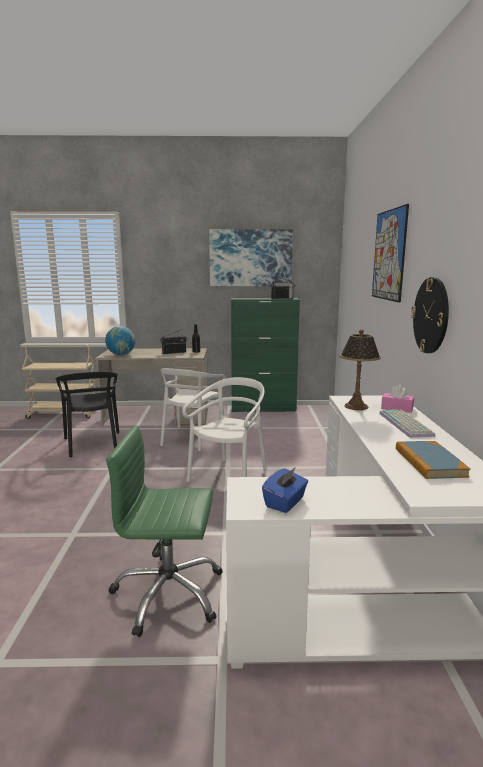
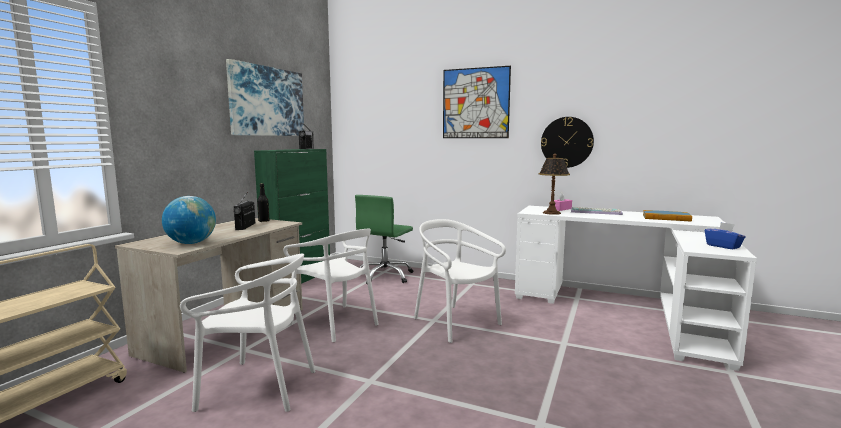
camera: 65 degrees left, 5 degrees down
black chair [55,372,119,457] -> white chair [180,254,316,412]
green office chair [106,425,222,637] -> green office chair moved to [355,195,413,284]

